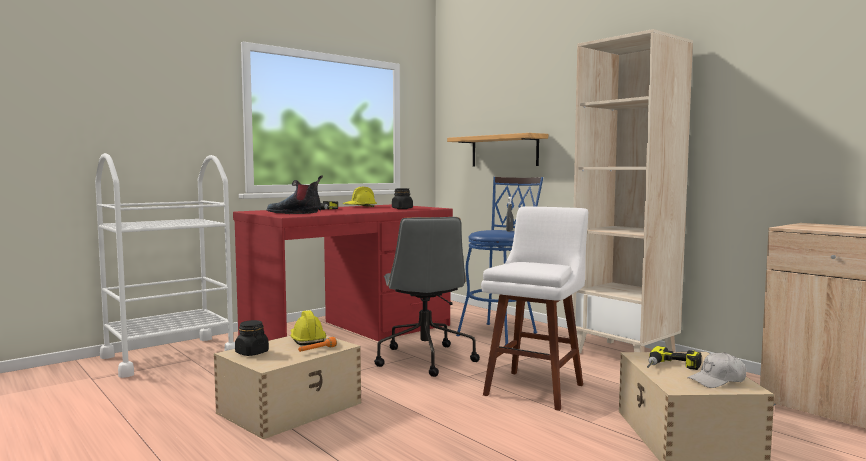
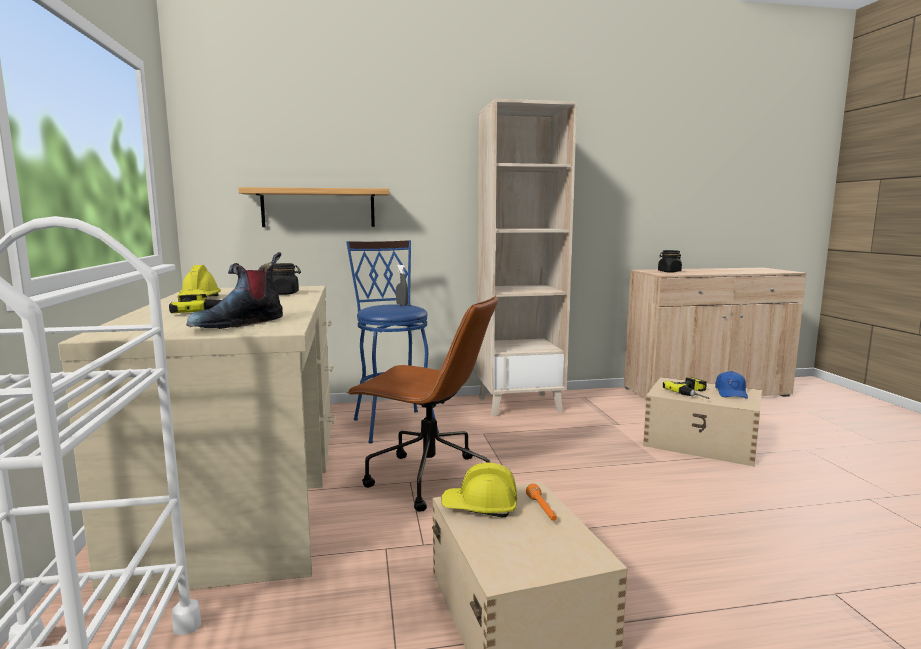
camera: 60 degrees left, 5 degrees up
red desk [233,204,453,341] -> beige desk [58,286,336,600]
black jar [235,320,269,356] -> black jar moved to [658,250,682,272]
grey office chair [374,217,480,377] -> brown office chair [347,295,498,512]
white stool [481,206,588,411] -> none
white cap [687,352,746,388] -> blue cap [715,371,748,399]

